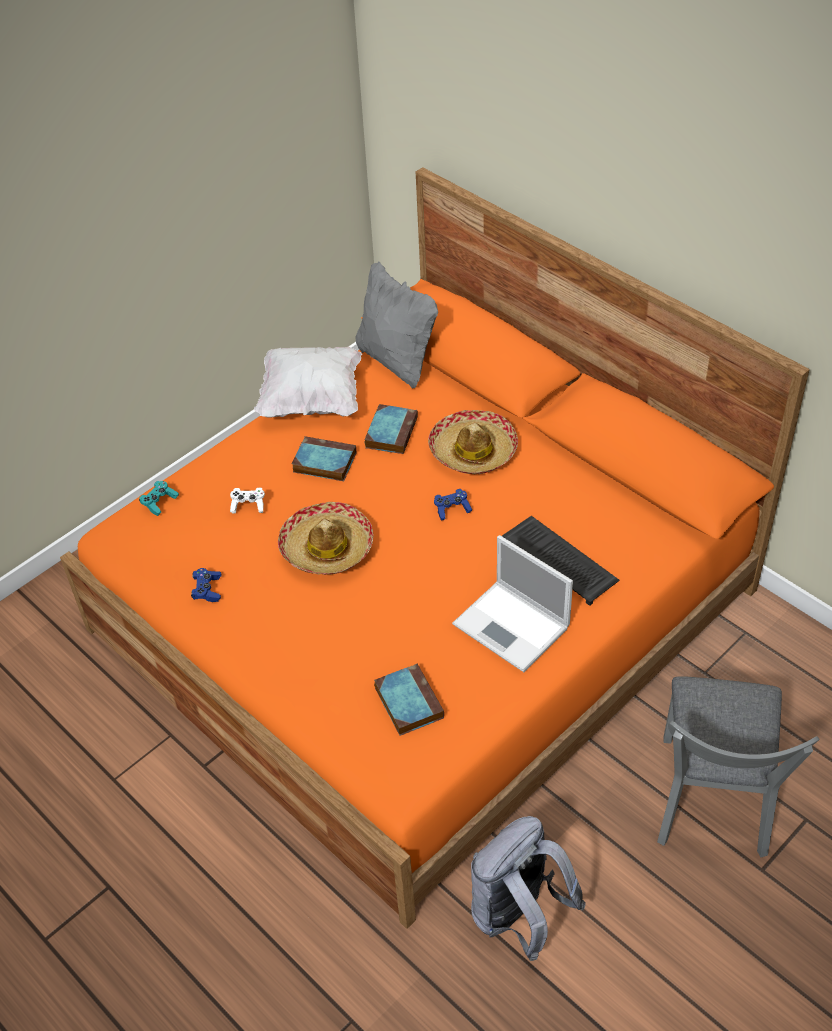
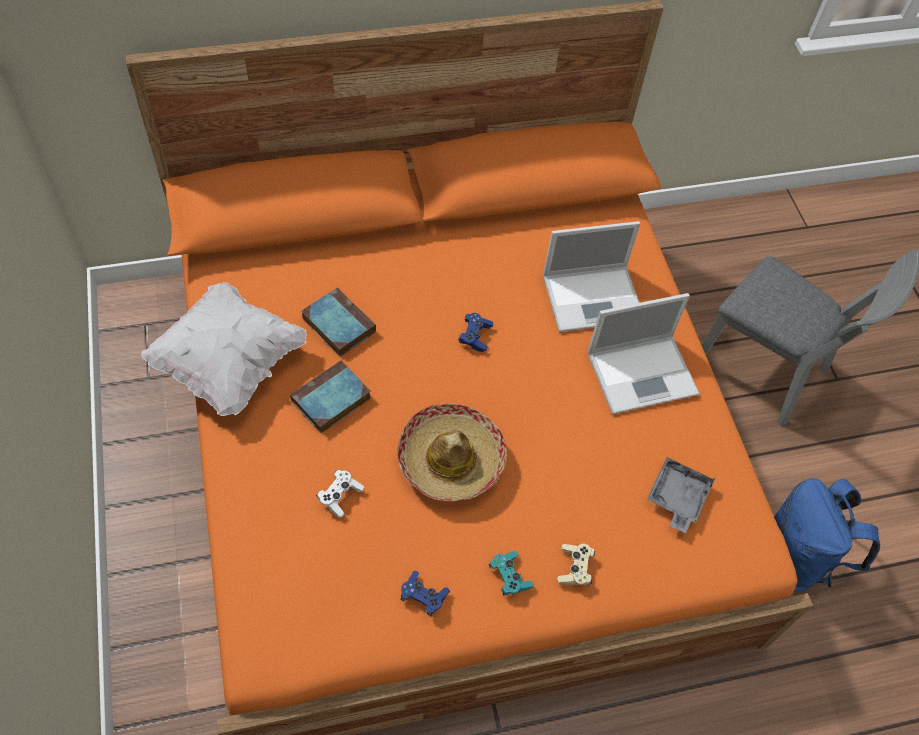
camera: 65 degrees left, 10 degrees up
turquoise game controller [139,481,179,516] -> turquoise game controller moved to [488,551,534,596]
grey pillow [355,262,438,389] -> none
book [374,664,444,736] -> grey tray [647,457,715,533]
hat [428,410,518,474] -> none
grey backpack [471,816,586,961] -> blue backpack [774,478,880,592]
keyboard [502,516,619,606] -> laptop [543,221,640,332]
none -> beige game controller [557,544,596,585]

